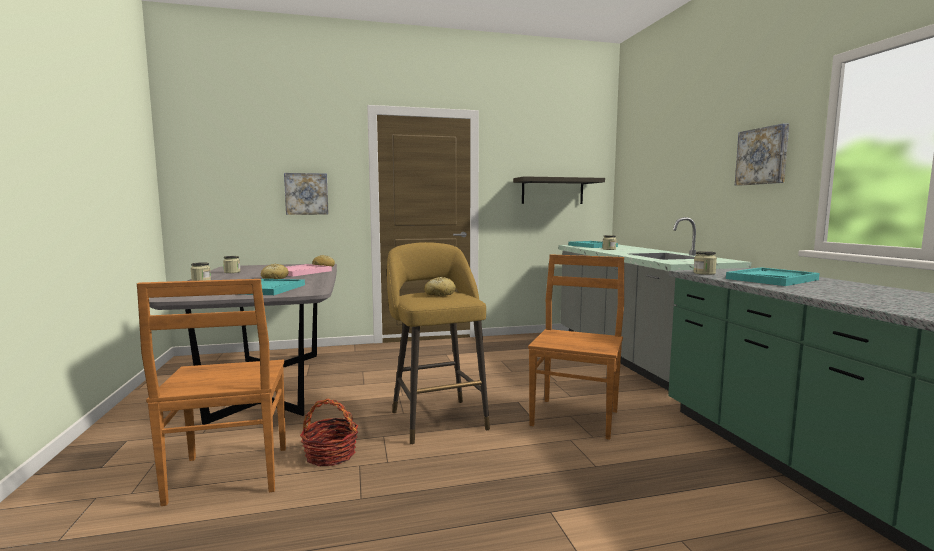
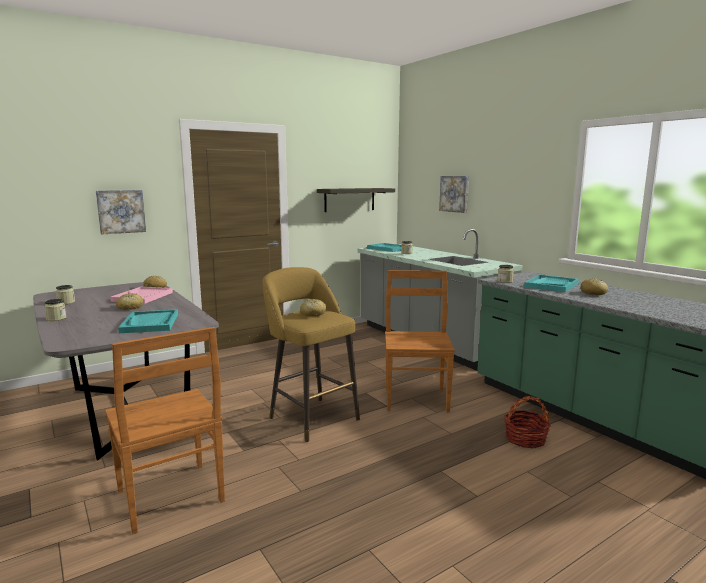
camera: 20 degrees left, 5 degrees up
basket [300,398,358,466] -> basket moved to [504,396,551,448]
picture [735,123,789,186] -> picture moved to [439,176,469,213]
none -> bread [581,278,608,295]

